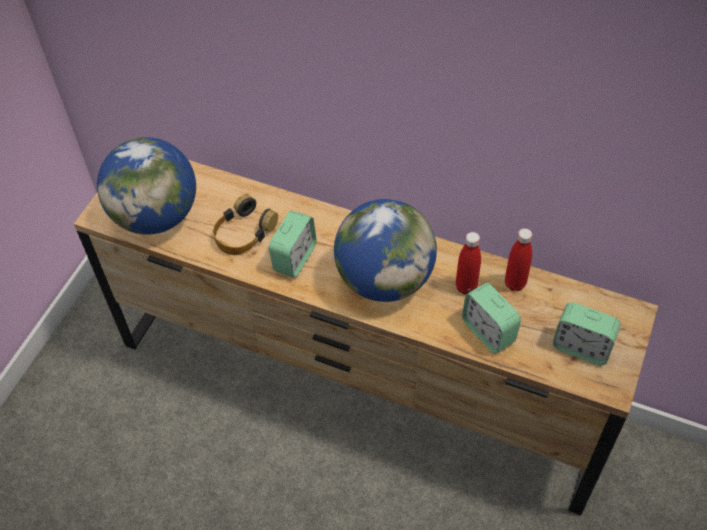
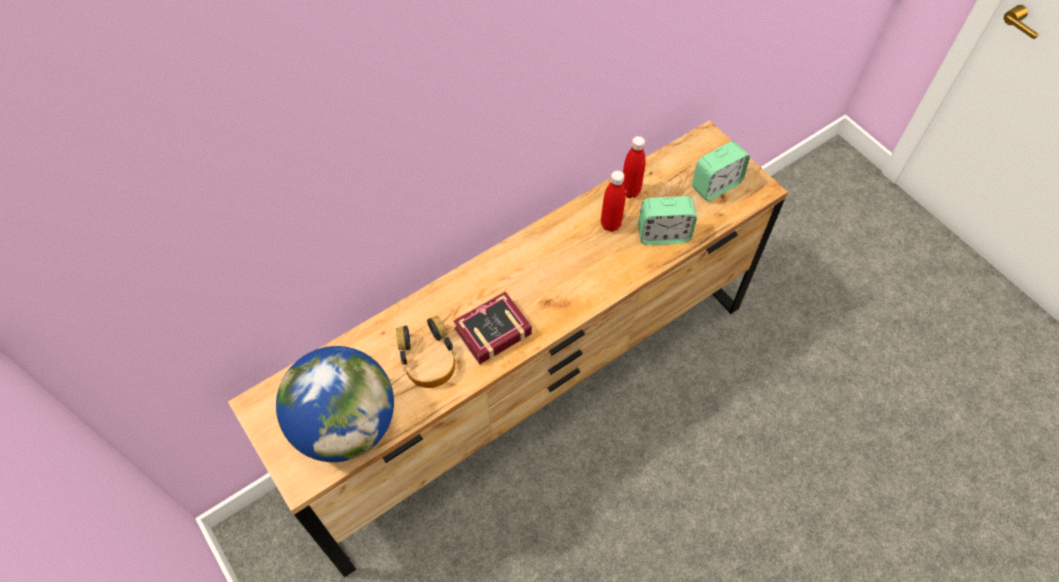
camera: 60 degrees left, 5 degrees up
alarm clock [269,211,316,278] -> book [453,291,532,365]
globe [334,199,437,302] -> none

